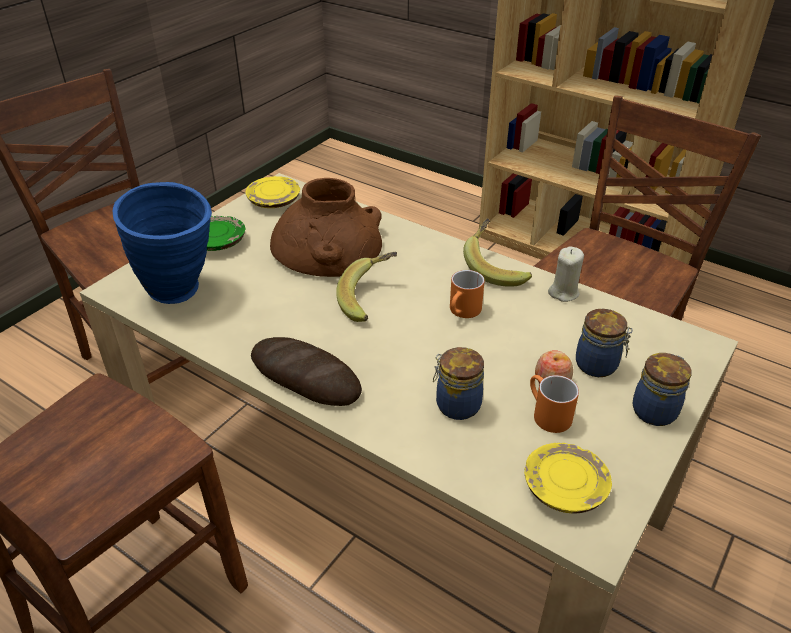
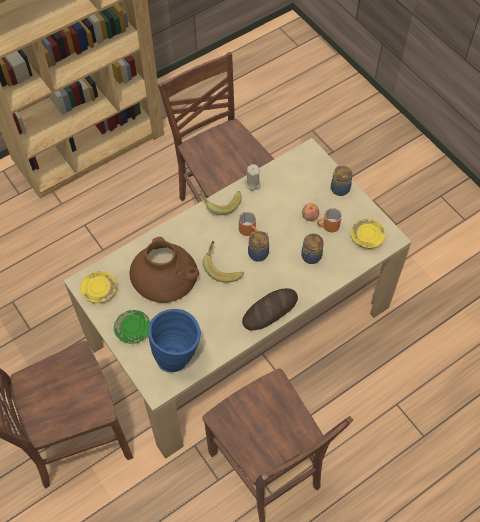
camera: 70 degrees left, 20 degrees up
jar [576,309,633,377] -> jar moved to [248,231,269,262]

